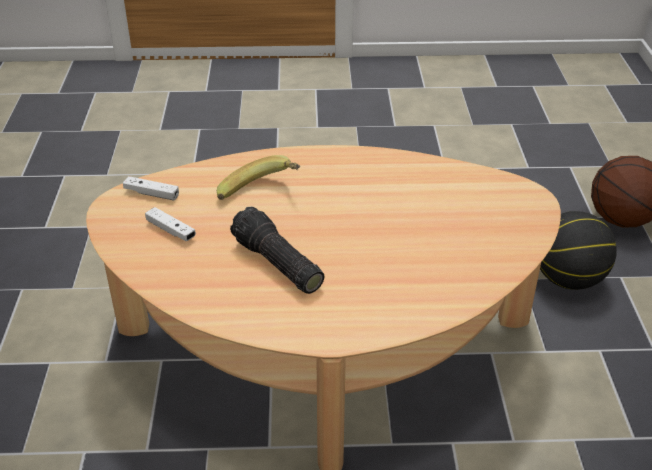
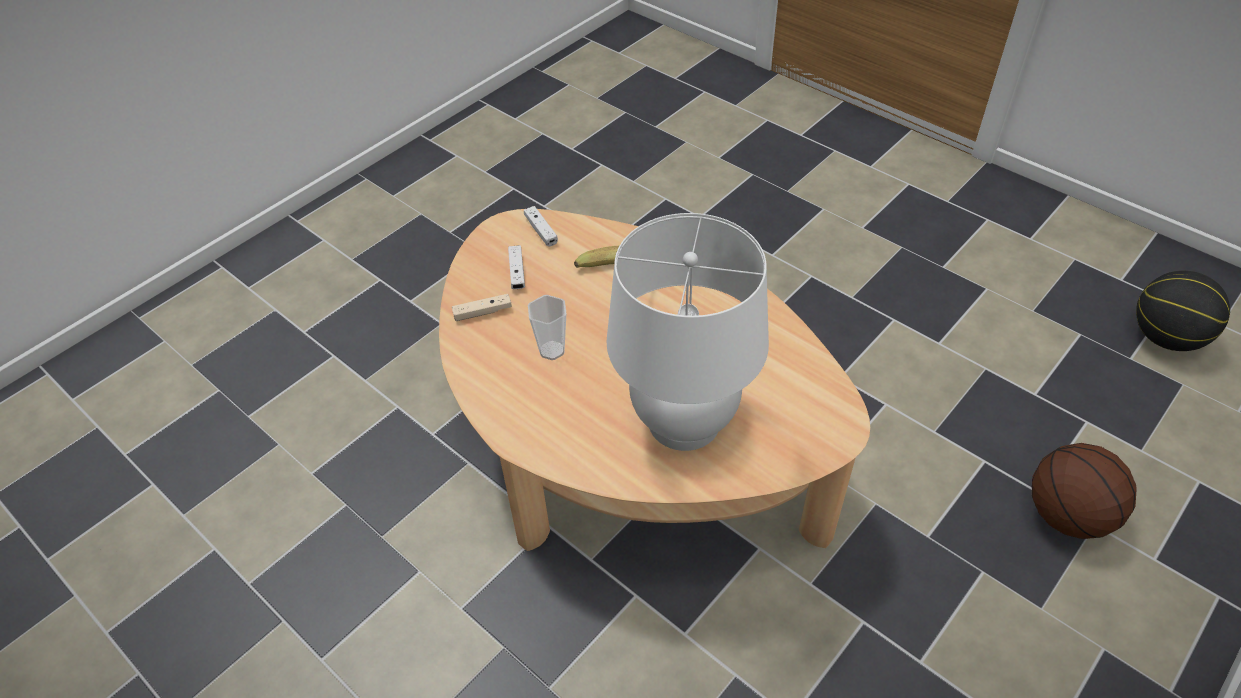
camera: 45 degrees right, 10 degrees up
flashlight [230,207,324,294] -> cup [528,295,567,360]
basketball [540,211,617,290] -> basketball moved to [1136,271,1230,351]
none -> beige game controller [452,294,512,321]
none -> white table lamp [607,213,769,451]

